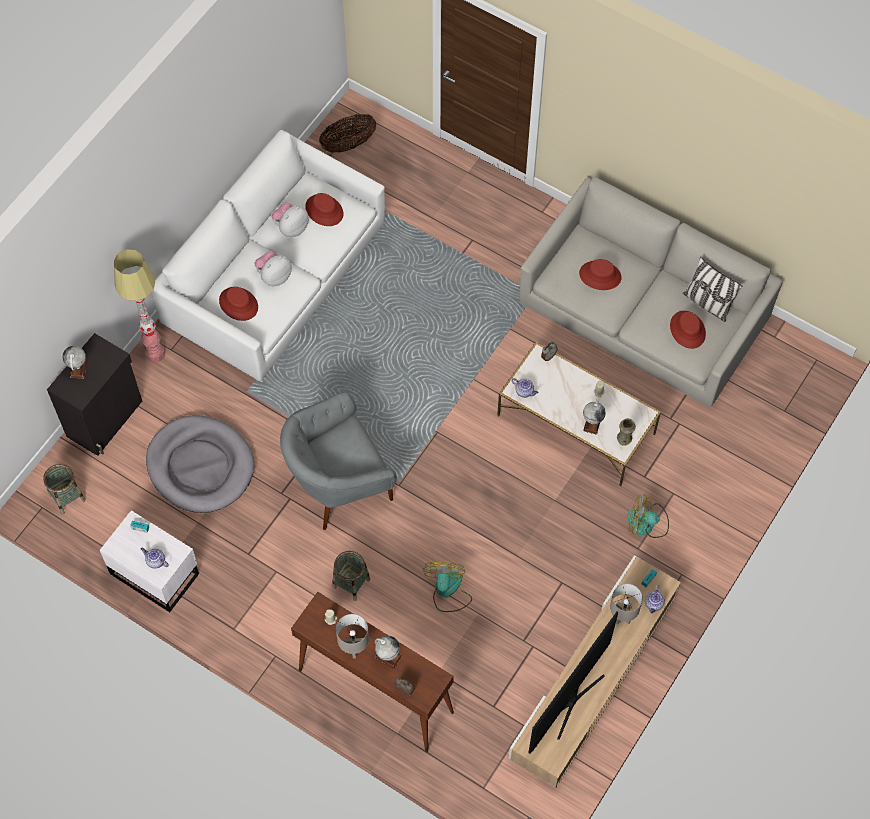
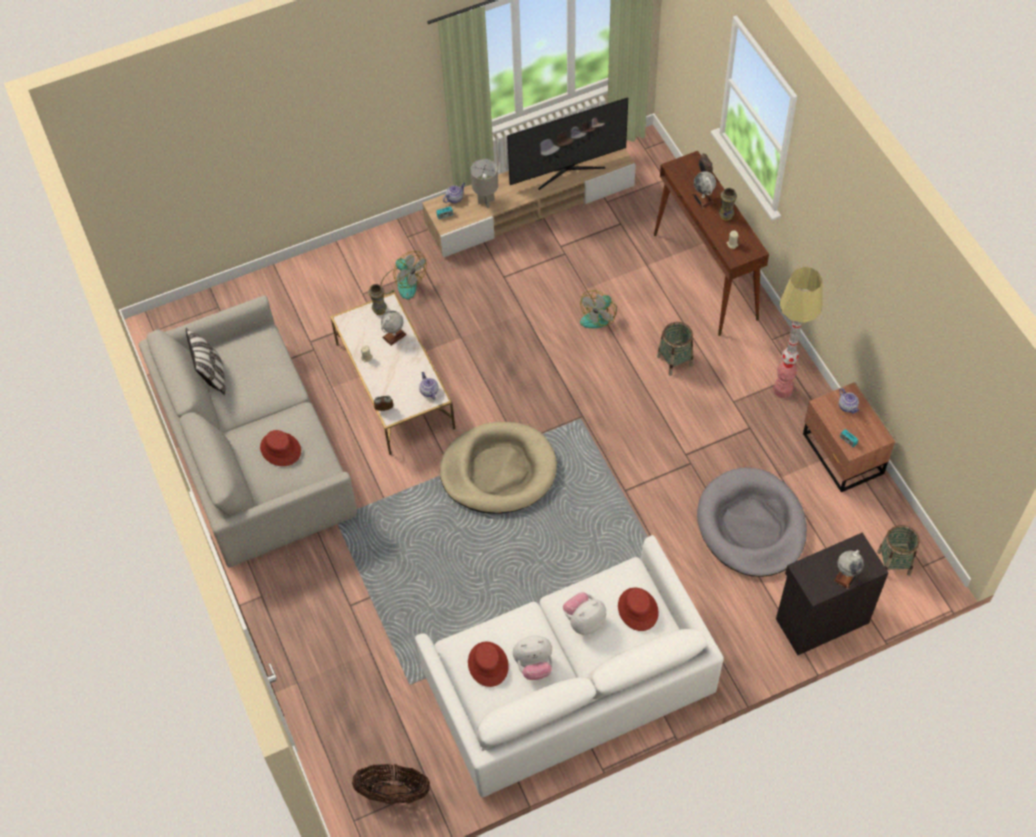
camera: 145 degrees left, 5 degrees down
white nightstand [100,510,199,612] -> brown nightstand [803,382,895,492]
floor lamp [114,249,165,363] -> floor lamp moved to [773,267,822,398]
plush toy [254,251,292,286] -> plush toy turned 150 degrees clockwise [563,592,606,635]
grey armchair [280,392,397,530] -> none
grey table lamp [336,614,369,658] -> vase [719,188,737,221]
red hat [670,311,706,349] -> none
none -> beige dog bed [440,422,557,514]

